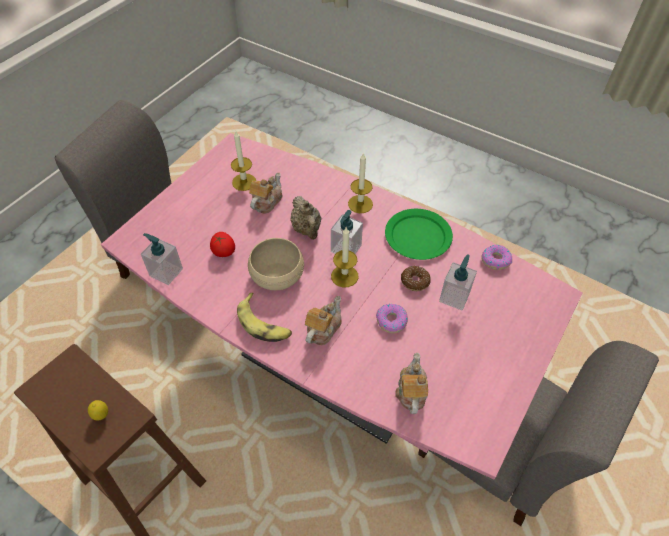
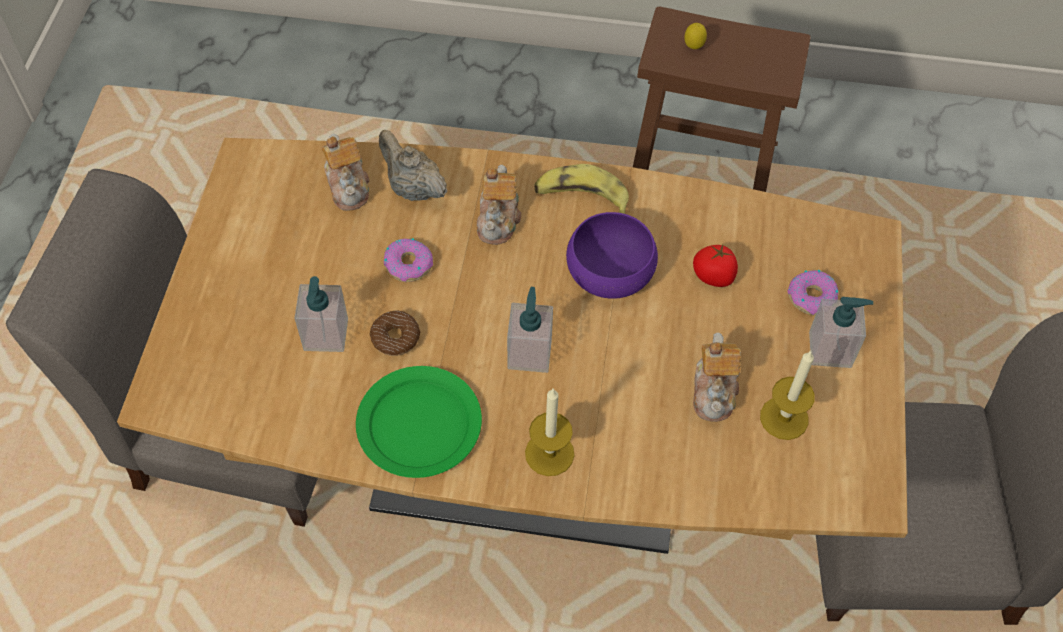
camera: 155 degrees right, 5 degrees up
pink dining table [101,133,583,479] -> brown dining table [117,138,908,554]
soap dispenser [141,233,183,285] -> soap dispenser moved to [809,297,873,368]
beige bowl [248,238,304,290] -> purple bowl [566,212,658,299]
beige teapot [290,196,321,240] -> beige teapot moved to [379,130,447,201]
candle [331,227,359,287] -> none
donut [481,244,512,270] -> donut moved to [787,270,839,316]

